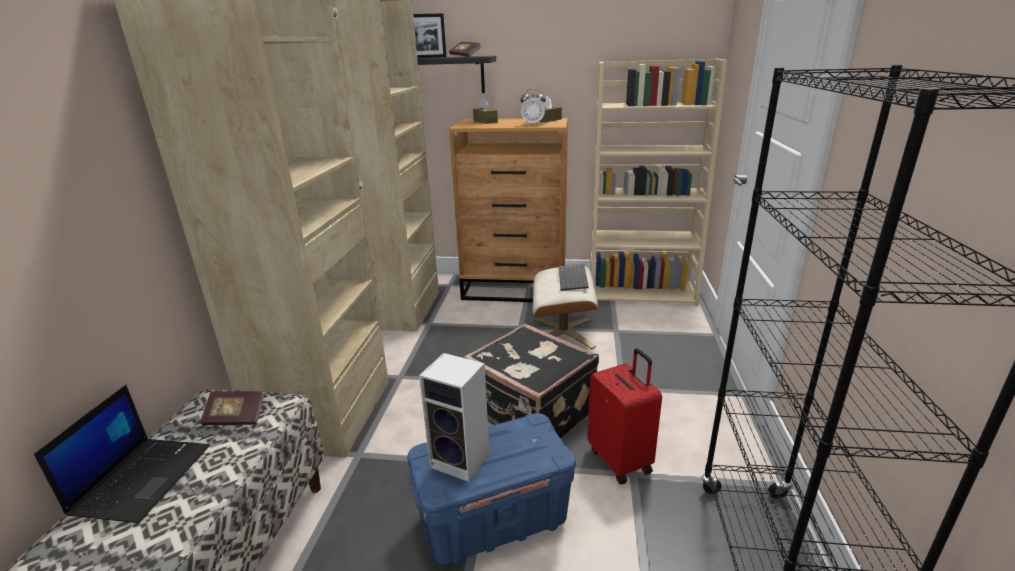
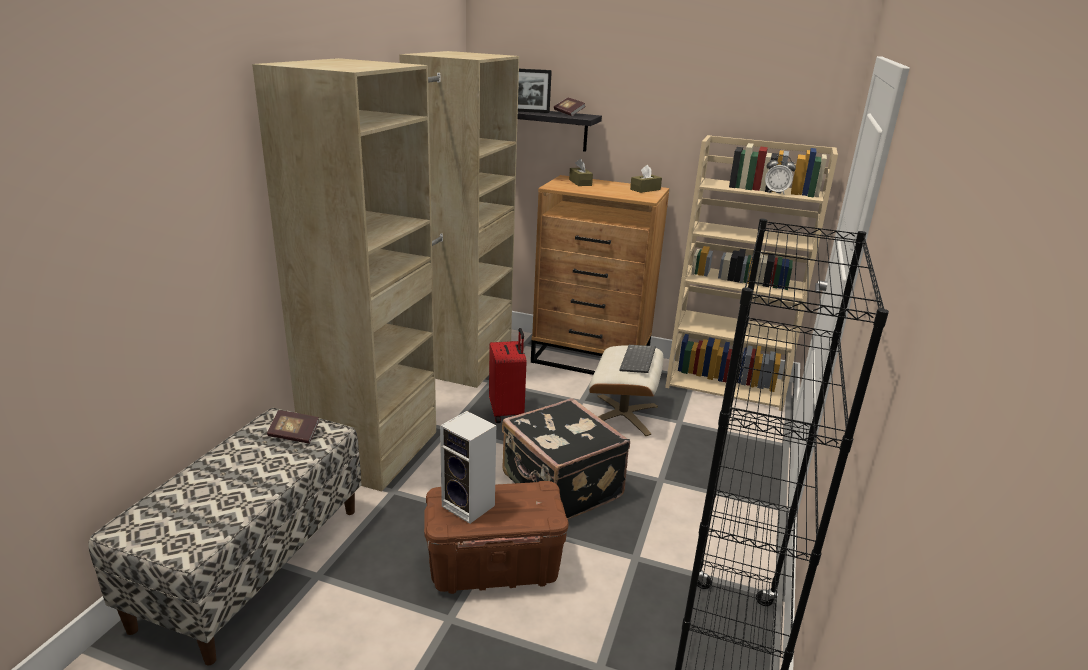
camera: 10 degrees right, 0 degrees up
laptop [34,385,210,523] -> none
blue storage box [407,413,576,565] -> brown storage box [424,481,569,594]
alarm clock [520,89,546,125] -> alarm clock moved to [765,155,796,195]
red suitcase [588,348,662,485] -> red suitcase moved to [489,328,527,423]

